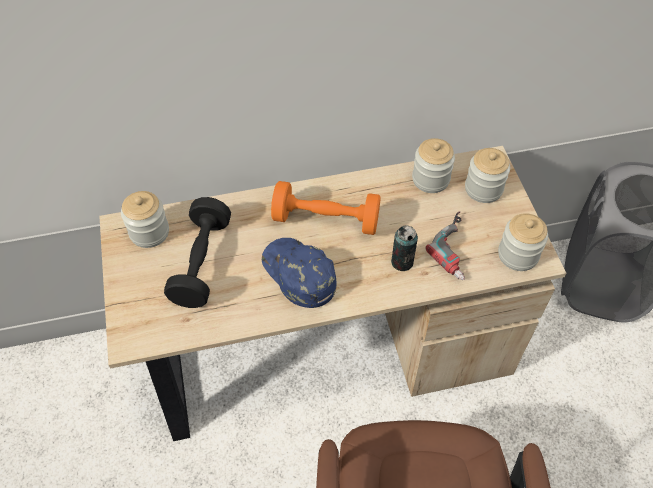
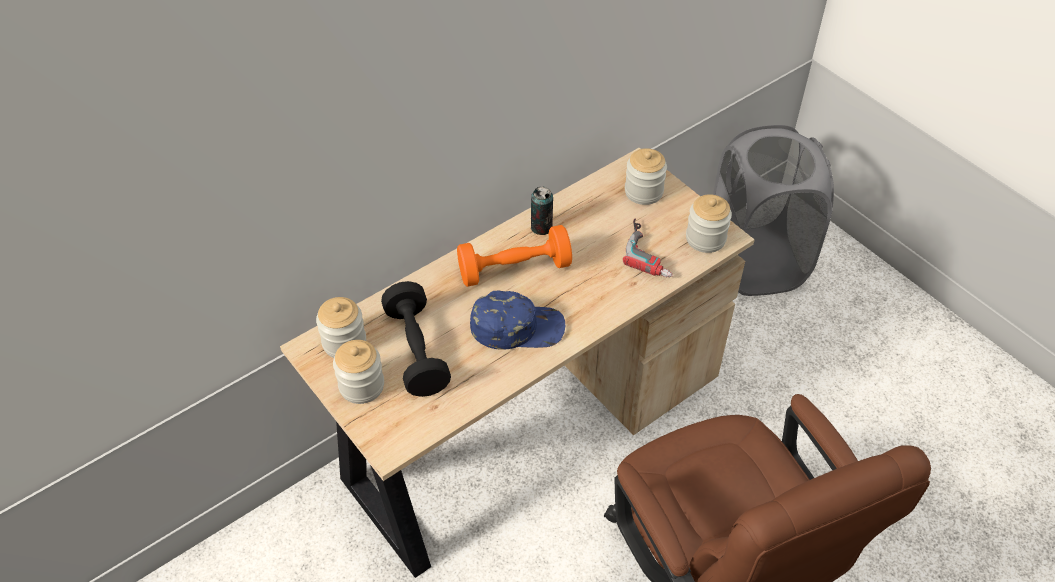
camera: 25 degrees left, 5 degrees down
blue cap [262,238,336,308] -> blue cap turned 150 degrees clockwise [470,291,565,350]
can [391,225,418,271] -> can moved to [531,186,553,235]
jar [412,138,455,193] -> jar moved to [333,340,384,404]

